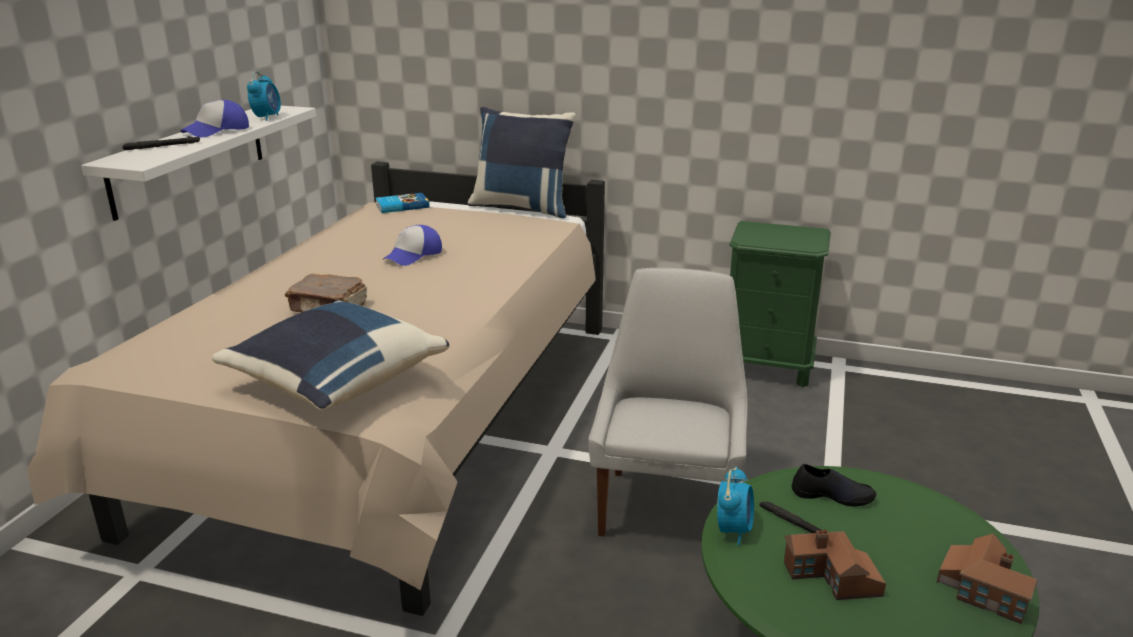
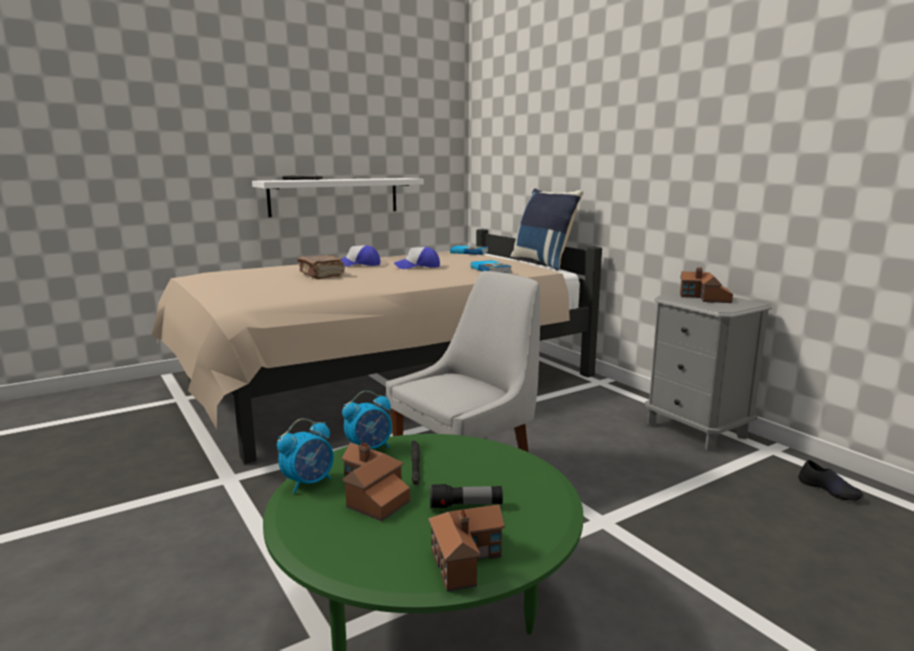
camera: 40 degrees right, 10 degrees down
cap [180,100,249,137] -> cap moved to [340,245,380,267]
blue pillow [212,300,450,411] -> none
alarm clock [247,71,281,121] -> alarm clock moved to [277,418,334,494]
green nightstand [729,221,831,387] -> grey nightstand [645,293,772,452]
black shoe [792,464,877,507] -> black shoe moved to [798,460,864,500]
none -> flashlight [430,484,503,509]
none -> book [471,260,511,273]
none -> toy house [680,267,733,303]

